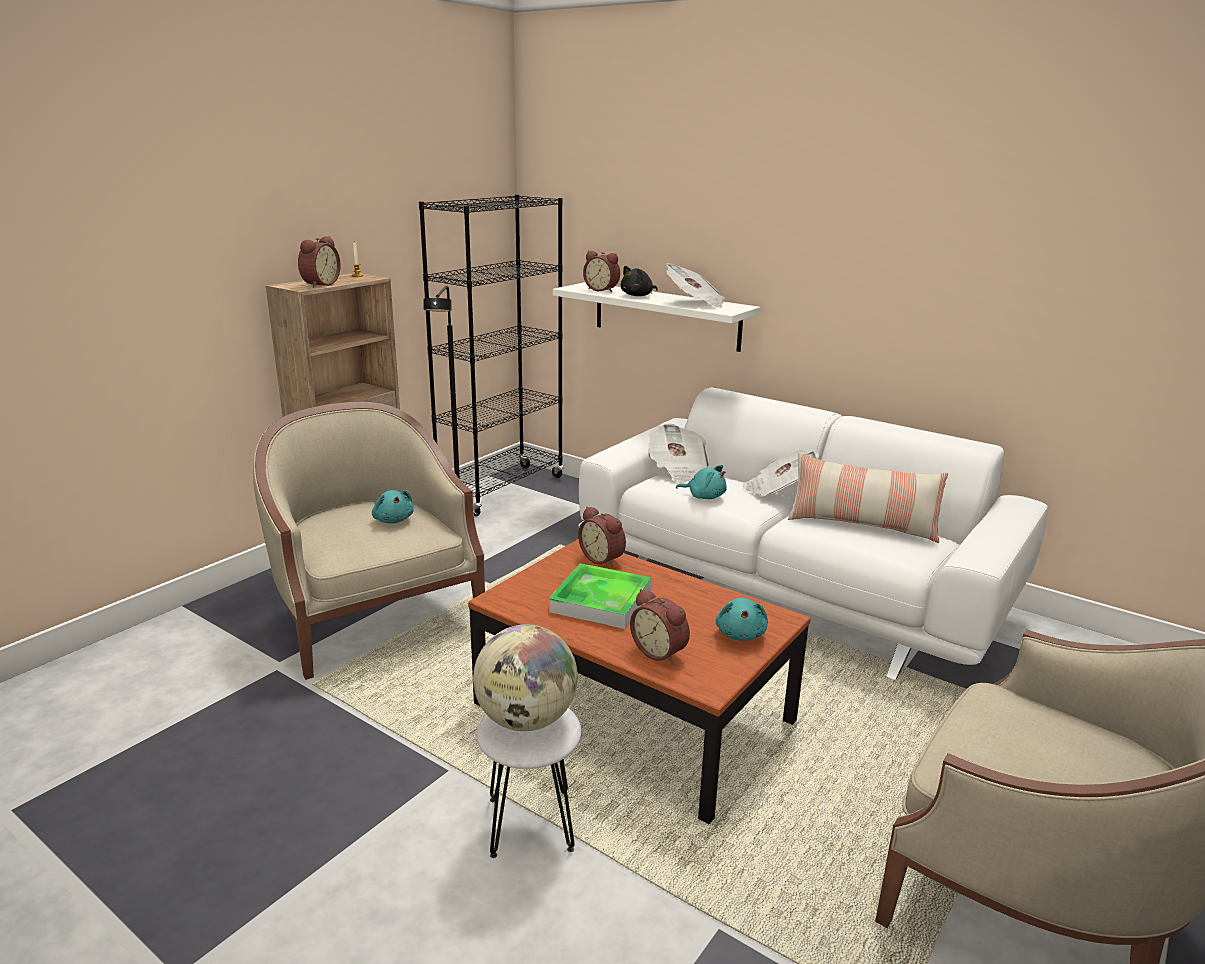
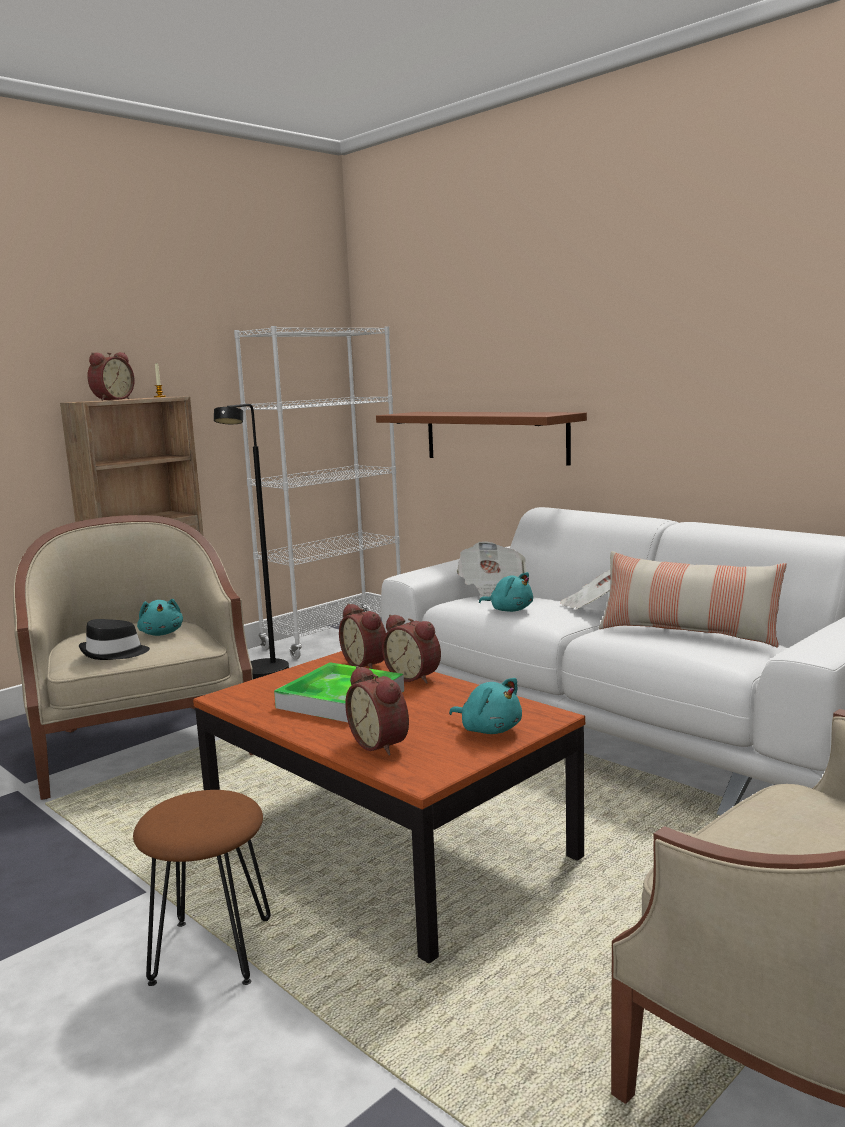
camera: 10 degrees right, 10 degrees down
black bookcase [419,194,564,516] -> white bookcase [234,326,401,660]
globe [473,624,578,731] -> none
white stool [477,708,581,858] -> brown stool [133,790,271,986]
white shelf [553,282,760,352] -> brown shelf [376,412,587,466]
alarm clock [583,251,620,292] -> alarm clock moved to [382,614,441,684]
black plush toy [621,266,658,296] -> none
newspaper [666,263,725,308] -> none
turquoise plush toy [715,598,768,641] -> turquoise plush toy turned 60 degrees counterclockwise [449,678,522,734]
none -> black hat [79,619,150,660]

